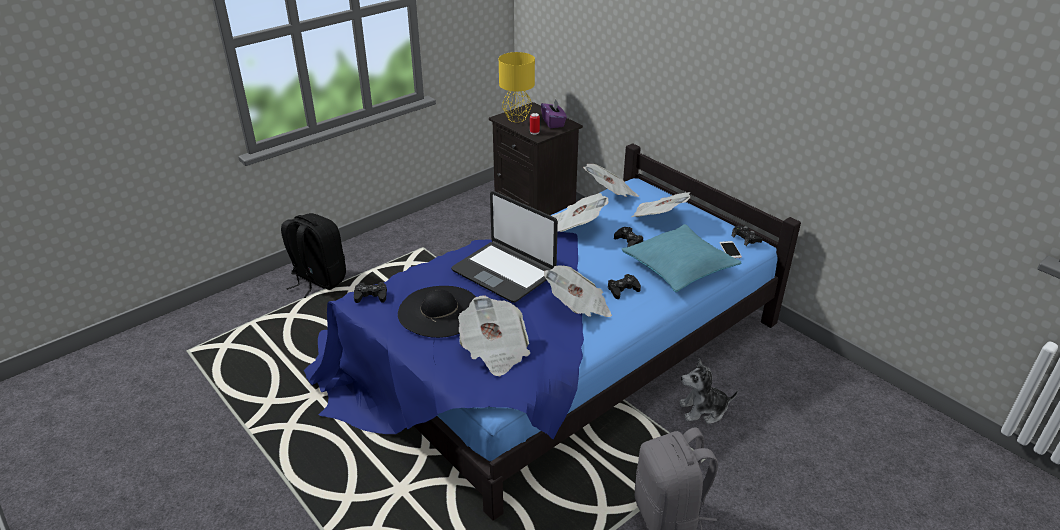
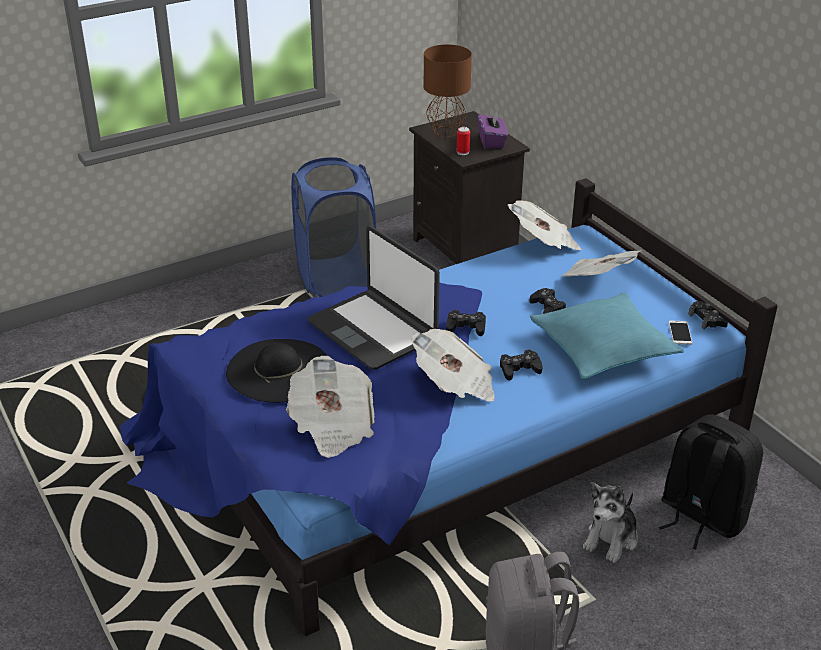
camera: 10 degrees right, 0 degrees up
black backpack [281,213,346,298] -> black backpack moved to [659,414,763,549]
black game controller [354,282,387,303] -> black game controller moved to [446,310,486,336]
yellow table lamp [499,52,535,122] -> brown table lamp [424,44,472,137]
newspaper [552,193,608,232] -> none
plush toy [679,358,738,424] -> plush toy turned 60 degrees counterclockwise [583,482,638,563]
none -> blue laundry basket [291,157,376,297]

